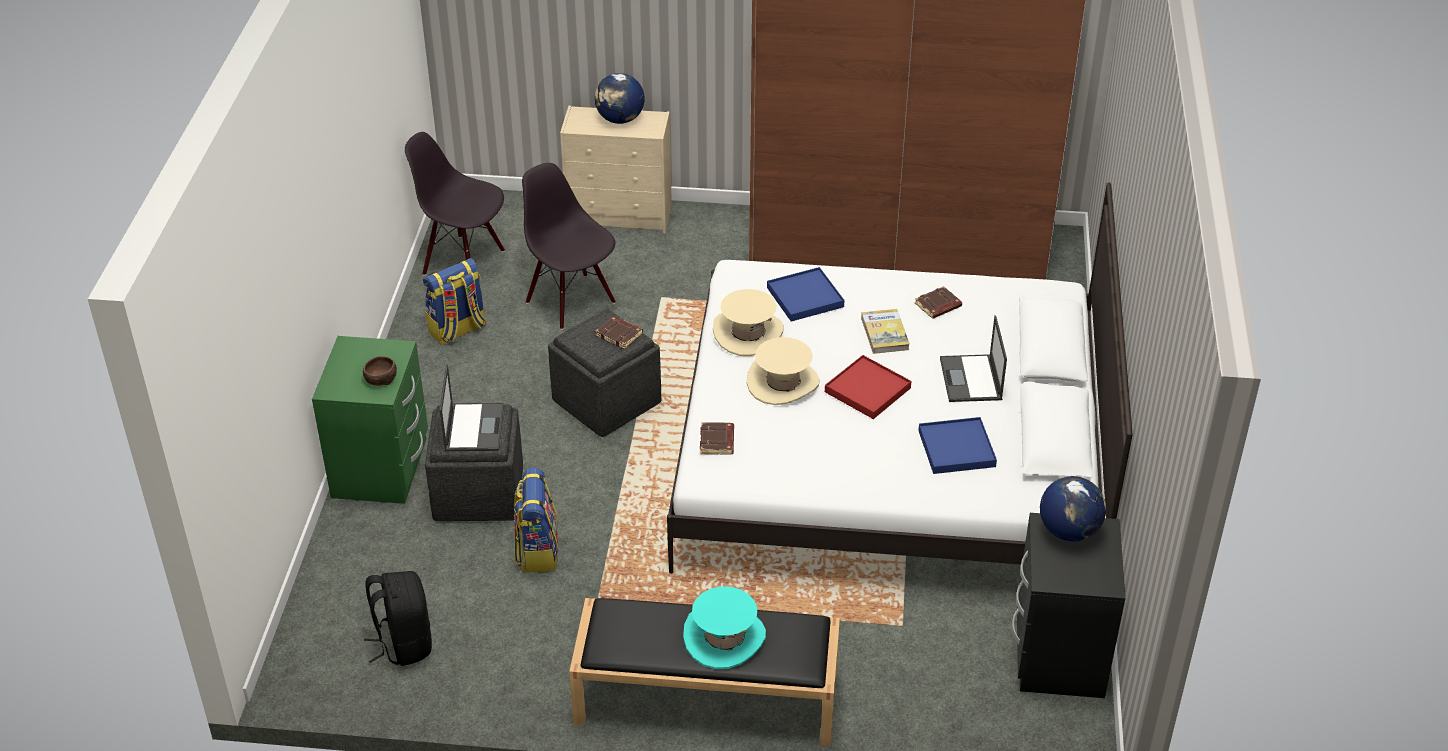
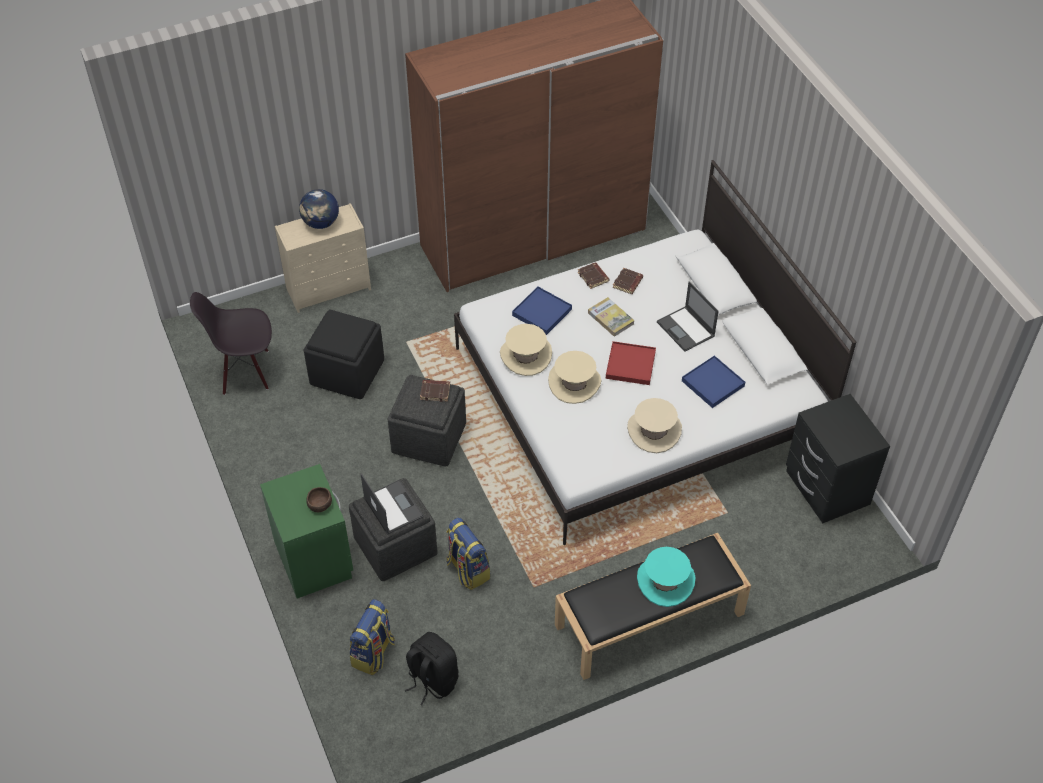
camera: 30 degrees left, 10 degrees up
backpack [423,258,486,345] -> backpack moved to [349,599,395,675]
black chair [522,163,616,330] -> black ottoman [304,309,384,399]
brown book [700,422,734,455] -> brown book moved to [578,262,609,289]
globe [1040,476,1106,541] -> none
none -> beige hat [627,398,682,453]

